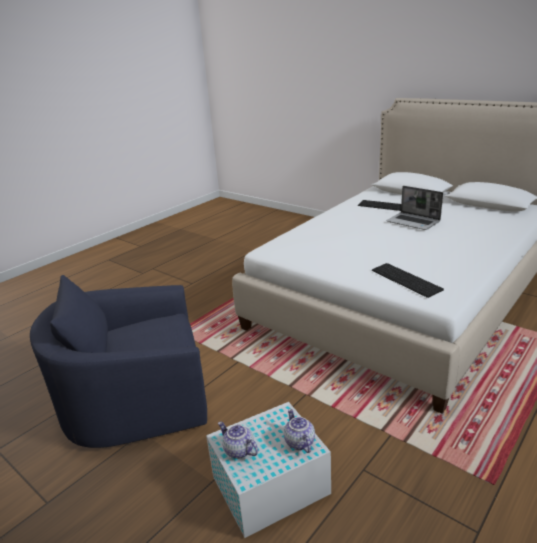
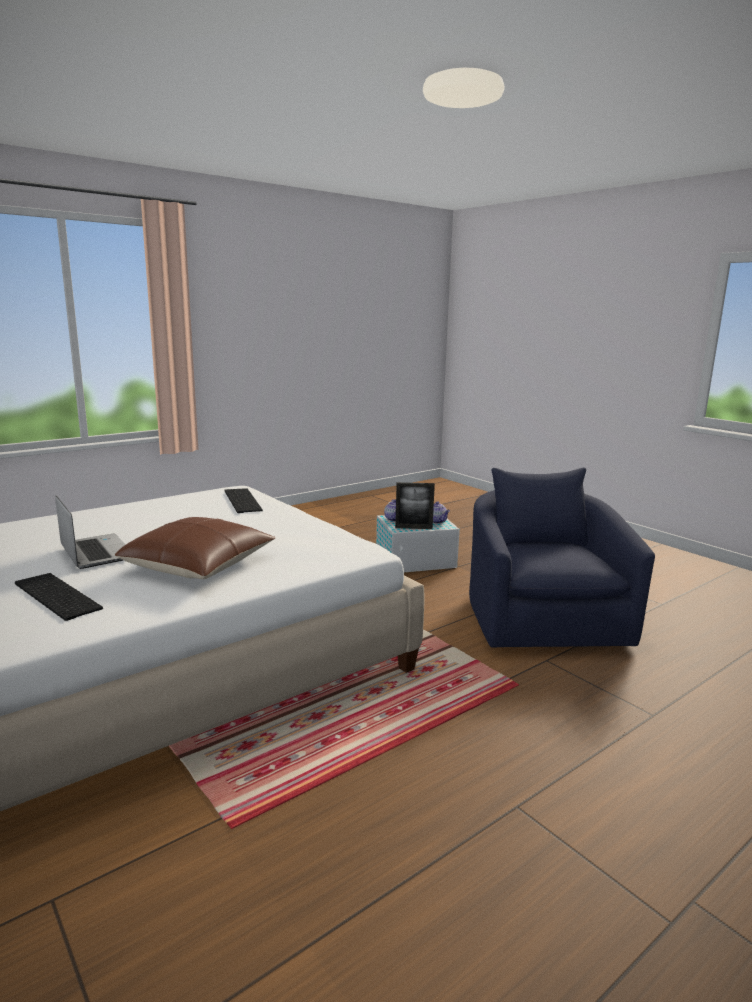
camera: 170 degrees left, 10 degrees down
blue armchair [30,275,207,448] -> blue armchair turned 90 degrees counterclockwise [469,468,655,648]
none -> brown pillow [115,517,276,579]
none -> picture frame [395,482,435,529]

